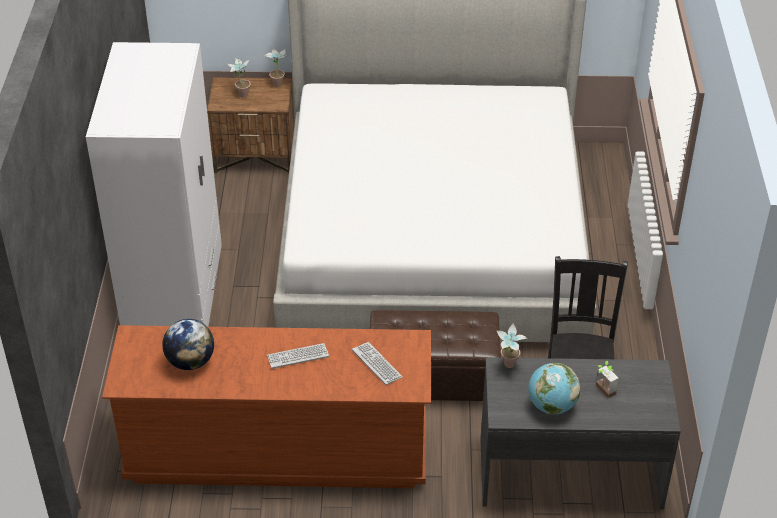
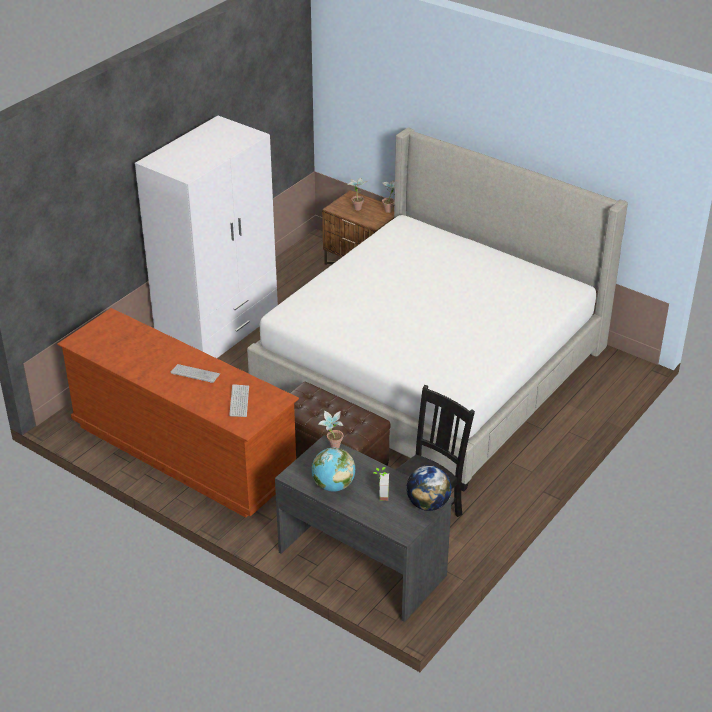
camera: 35 degrees right, 5 degrees down
globe [162,319,214,370] -> globe moved to [406,465,452,511]

